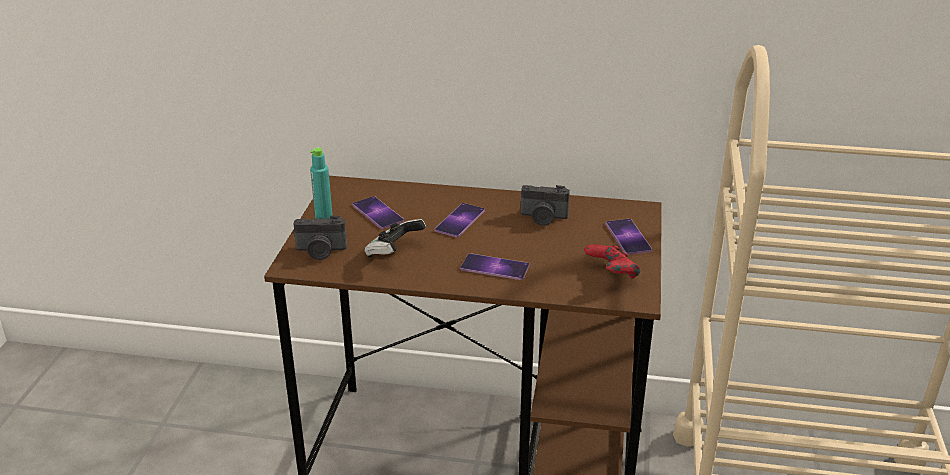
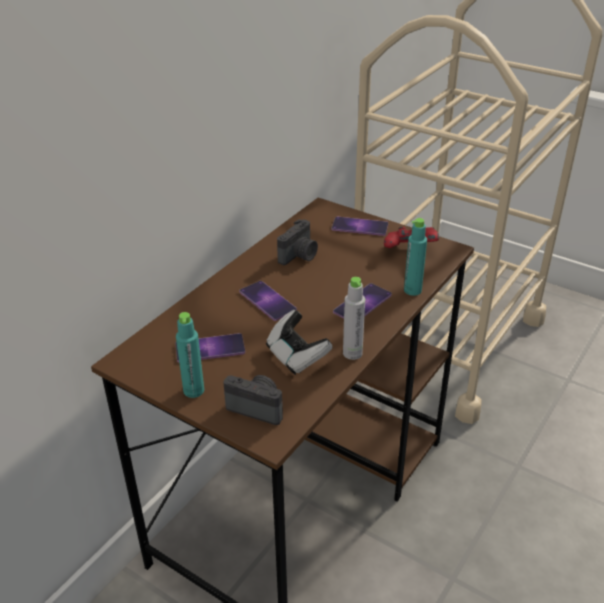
camera: 65 degrees left, 5 degrees up
camera [293,216,347,260] -> camera turned 90 degrees counterclockwise [223,375,283,425]
none -> grey bottle [343,277,365,360]
none -> turquoise bottle [404,218,427,296]

